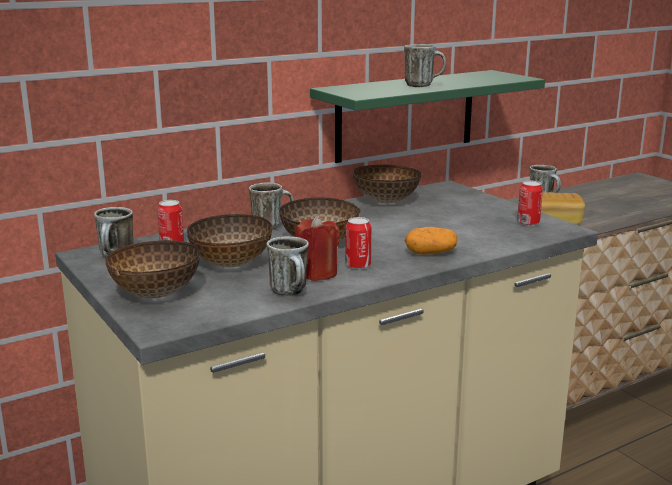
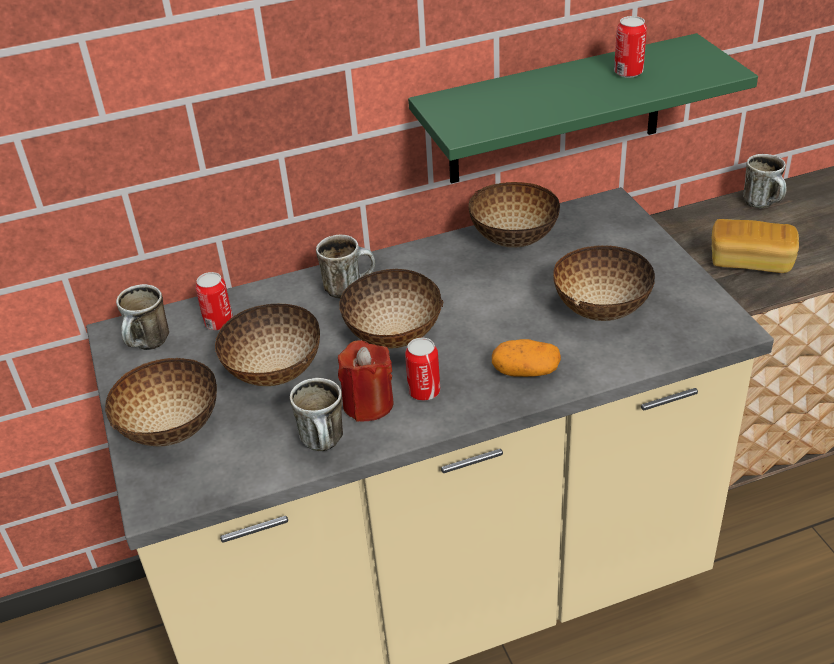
camera: 15 degrees right, 20 degrees up
mug [404,44,446,87] -> none
can [517,180,543,226] -> can moved to [614,16,647,78]
none -> bowl [553,246,655,321]

